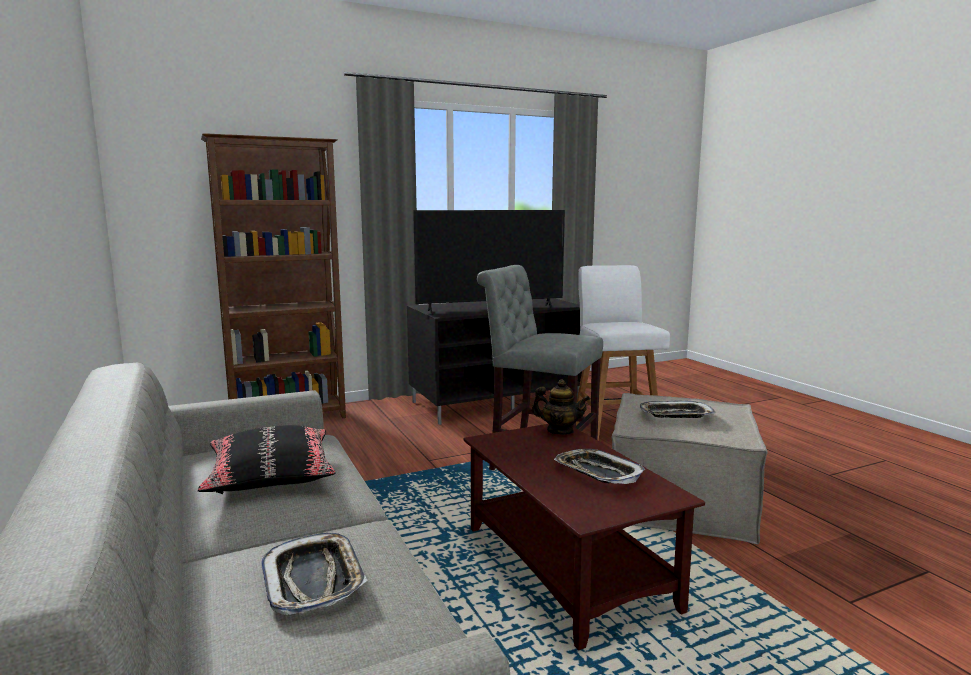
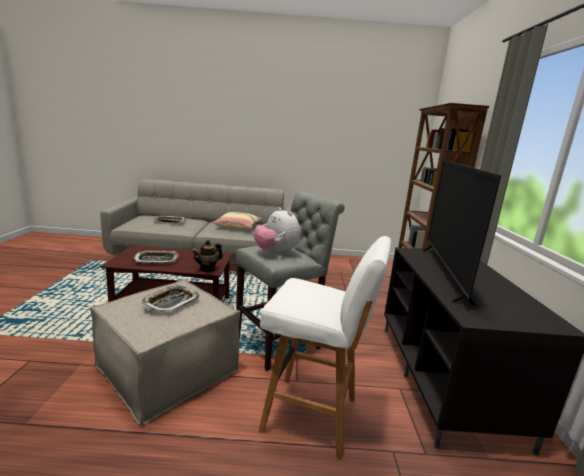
camera: 115 degrees right, 5 degrees up
black pillow [198,425,335,494] -> beige pillow [212,212,262,229]
none -> plush toy [254,207,300,254]

